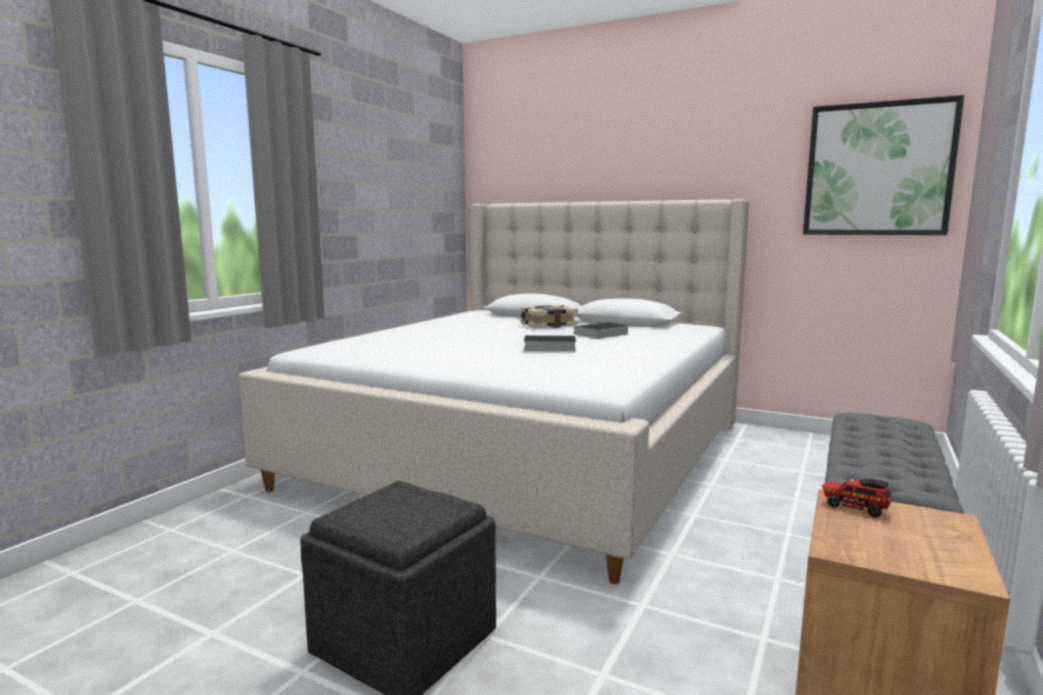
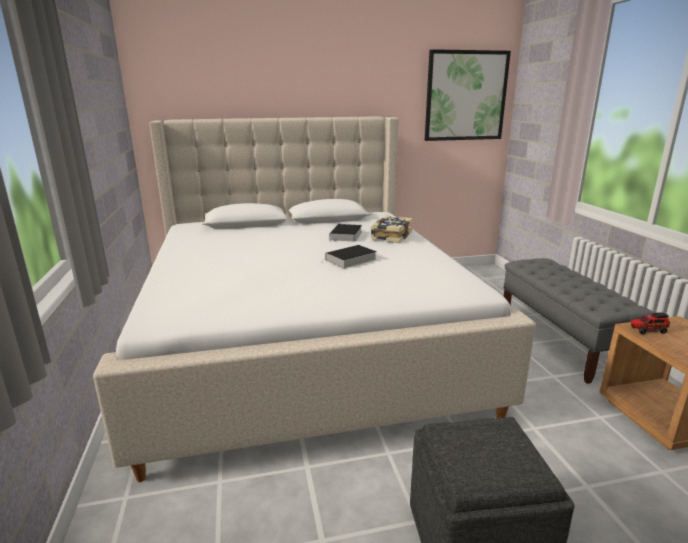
camera: 40 degrees left, 10 degrees up
book [520,305,578,328] -> book moved to [370,216,413,243]

